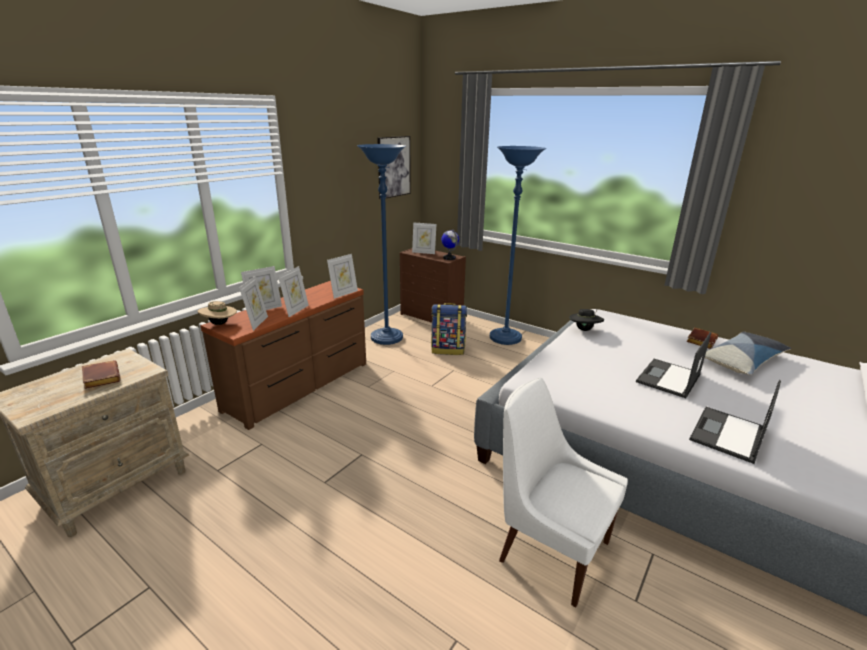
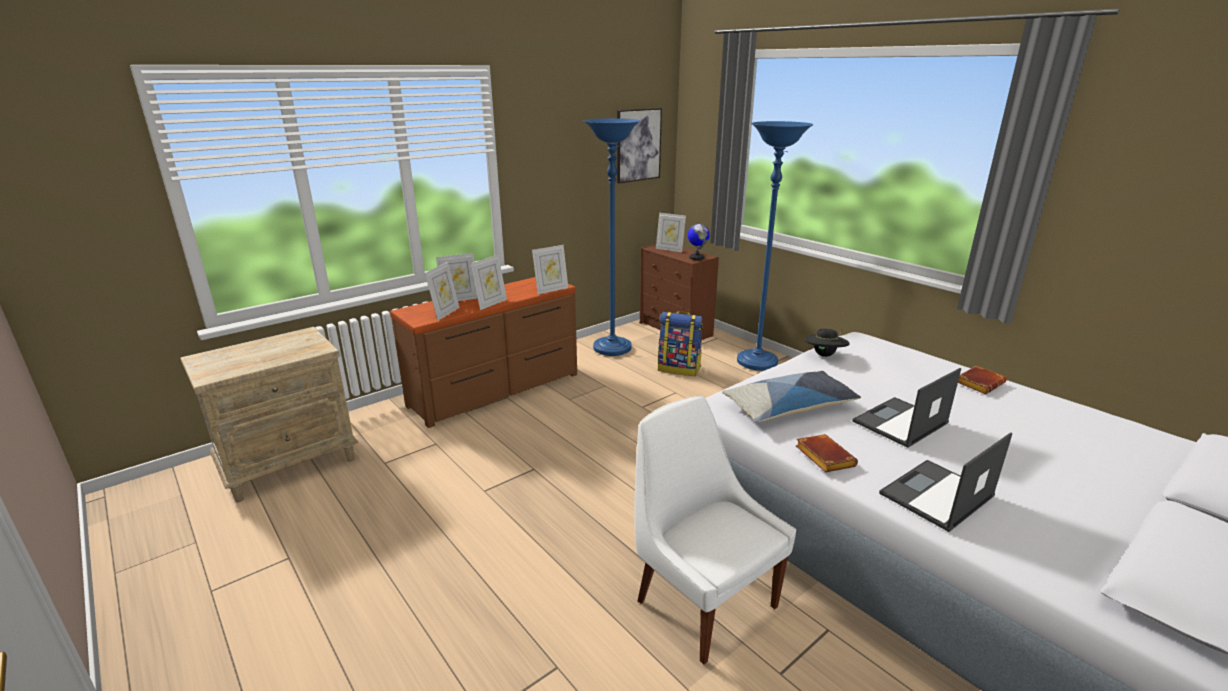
camera: 15 degrees right, 0 degrees up
brown book [82,360,121,389] -> brown book moved to [796,434,858,472]
beige hat [198,301,237,325] -> none
pillow [705,331,791,375] -> pillow moved to [722,371,861,422]

